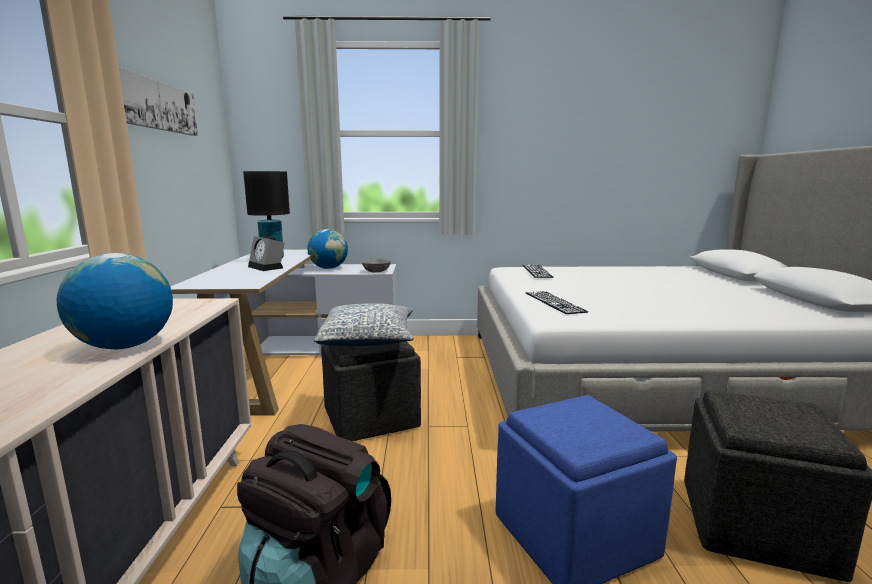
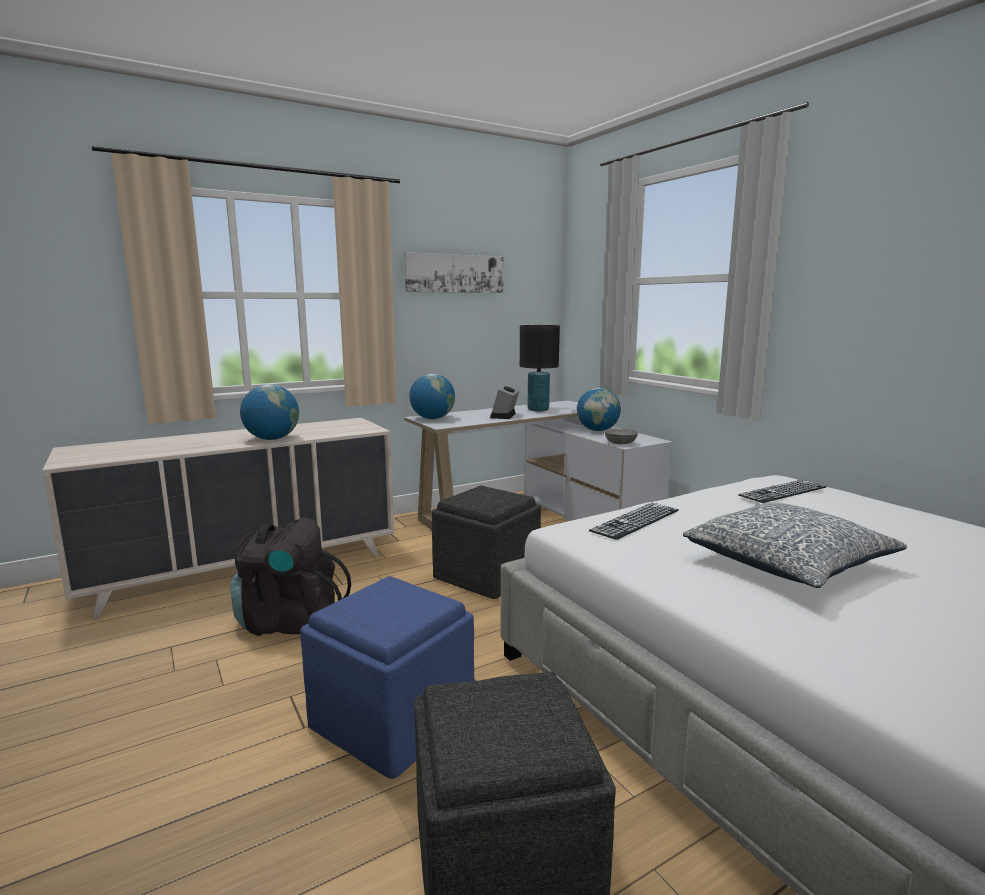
camera: 60 degrees right, 0 degrees up
pillow [314,303,414,346] -> pillow moved to [683,502,907,588]
none -> globe [409,374,455,419]

